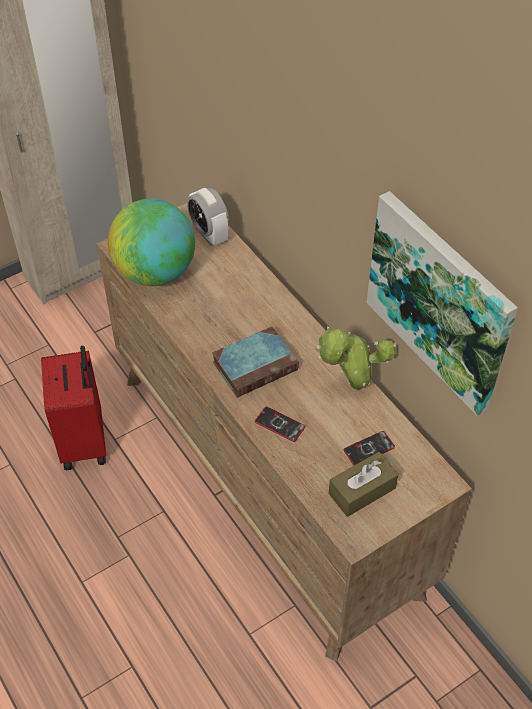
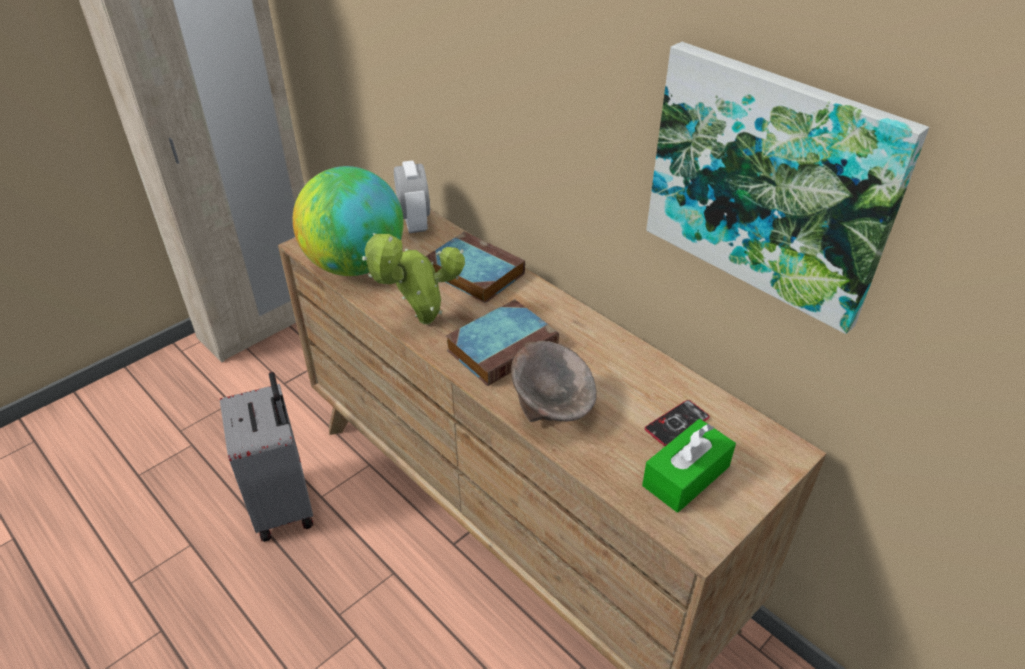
camera: 10 degrees left, 10 degrees down
red suitcase [41,346,106,471] -> grey suitcase [220,372,313,542]
alarm clock [187,188,229,246] -> alarm clock turned 150 degrees counterclockwise [394,160,430,233]
phone [255,407,305,442] -> grey bowl [511,341,597,422]
potted plant [317,327,397,390] -> potted plant moved to [362,233,465,324]
brown tissue box [329,452,399,517] -> green tissue box [642,419,736,513]
none -> book [426,232,525,303]

